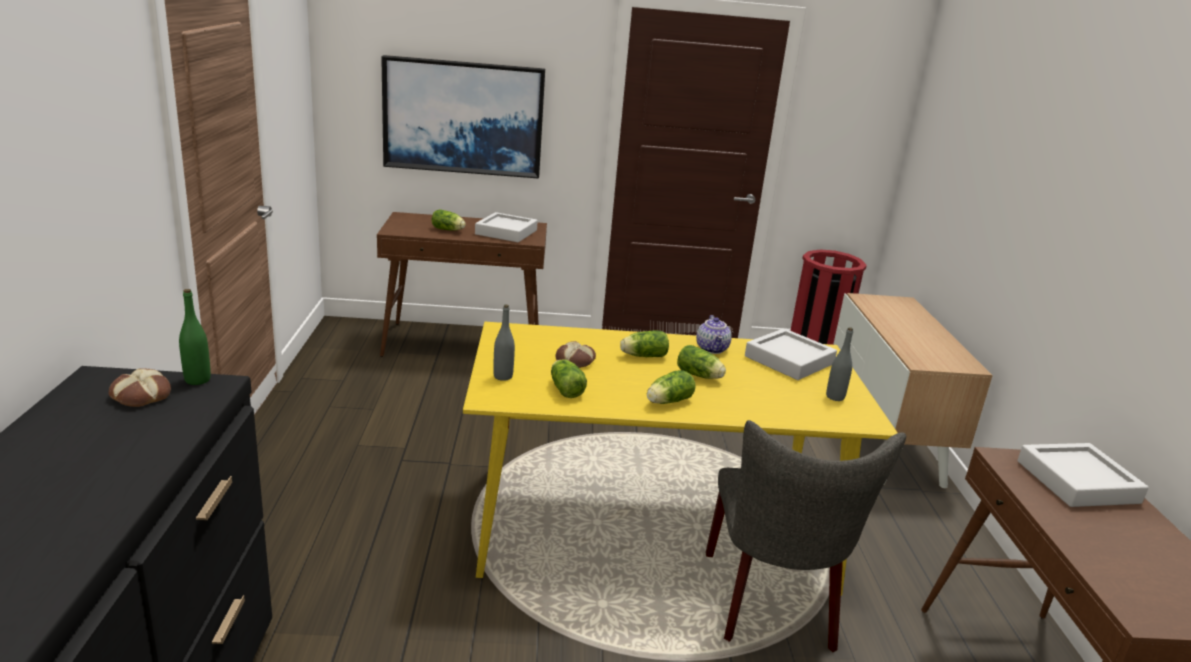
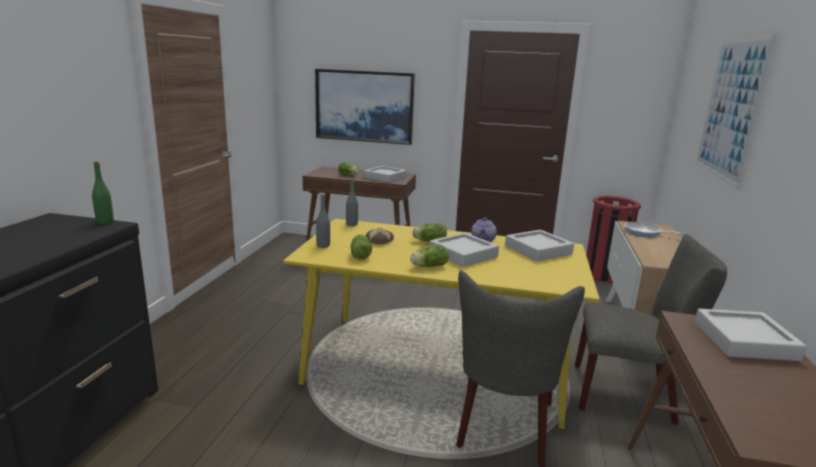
camera: 15 degrees right, 5 degrees down
bread [108,369,171,407] -> none
lettuce [677,345,726,379] -> grey tray [429,232,499,267]
grey bottle [826,327,853,401] -> grey bottle moved to [346,179,358,226]
none -> grey chair [575,234,727,425]
none -> frying pan [624,222,682,237]
none -> picture [695,34,779,190]

